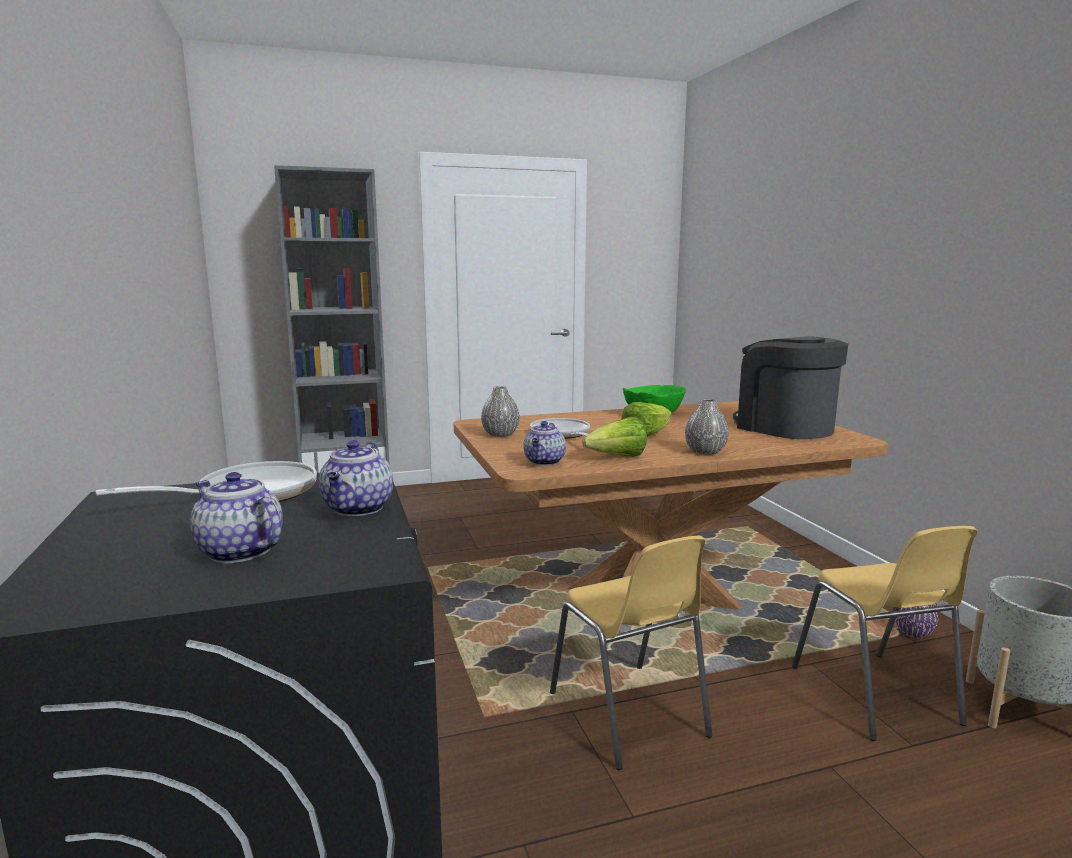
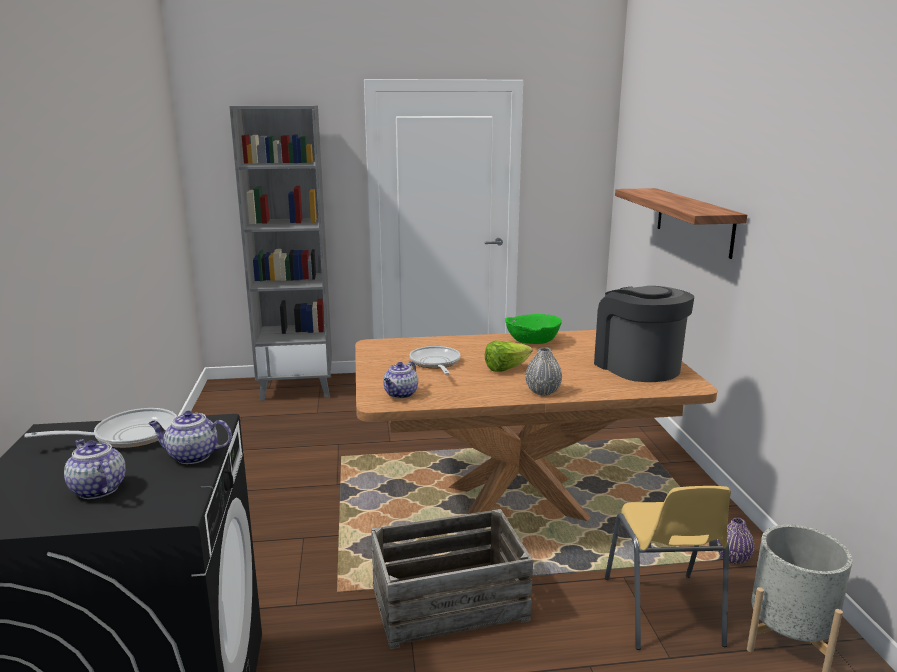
camera: 10 degrees right, 5 degrees up
teapot [319,440,393,516] -> teapot turned 75 degrees clockwise [148,411,232,464]
grey vase [481,386,520,437] -> none
yellow chair [550,536,712,770] -> crate [371,509,533,649]
lettuce [582,417,647,457] -> none
none -> shelf [615,188,747,259]

